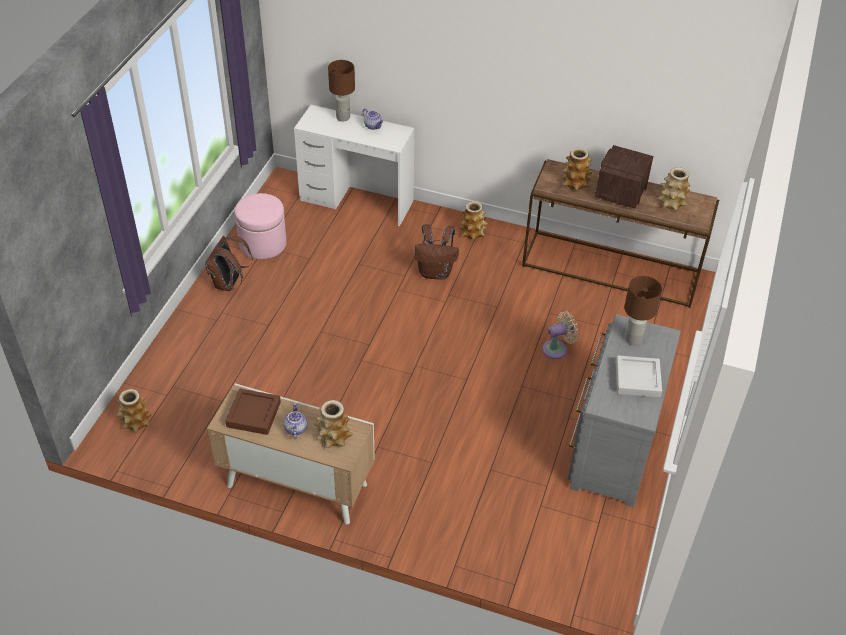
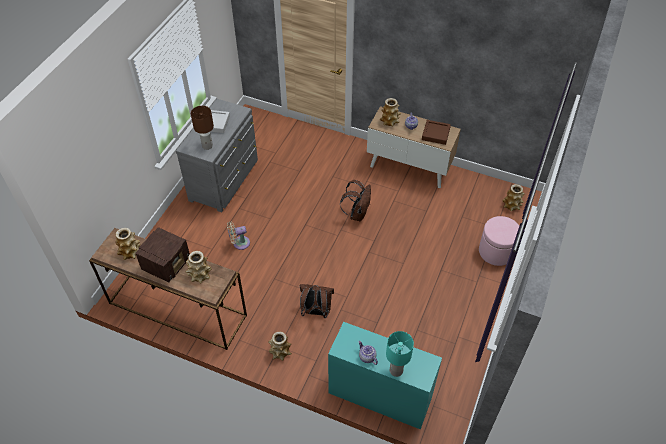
camera: 175 degrees left, 5 degrees up
brown backpack [205,236,253,291] -> brown backpack moved to [340,180,371,221]
pink ottoman [235,193,287,259] -> pink ottoman moved to [479,216,519,266]
white desk [294,105,415,226] -> turquoise desk [328,322,442,430]
brown table lamp [328,60,355,121] -> turquoise table lamp [386,331,414,377]

